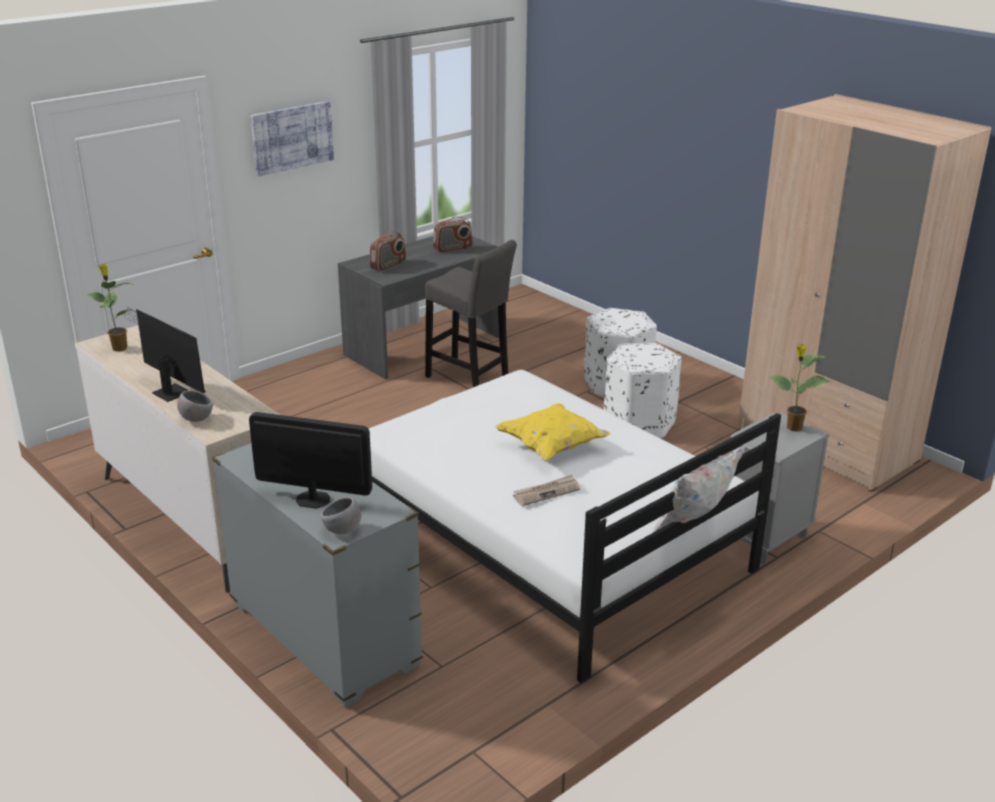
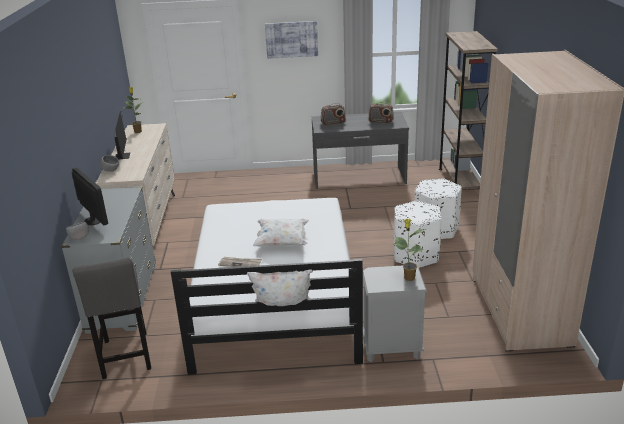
camera: 40 degrees right, 0 degrees up
grey stool [425,240,517,387] -> grey stool moved to [73,258,151,379]
yellow pillow [495,403,610,460] -> white pillow [253,219,309,246]
none -> brown bookcase [439,31,498,190]

